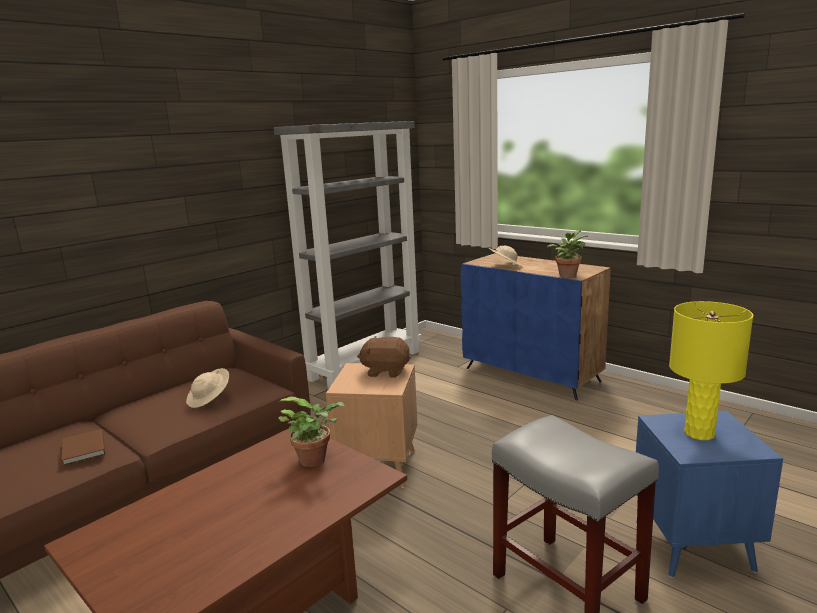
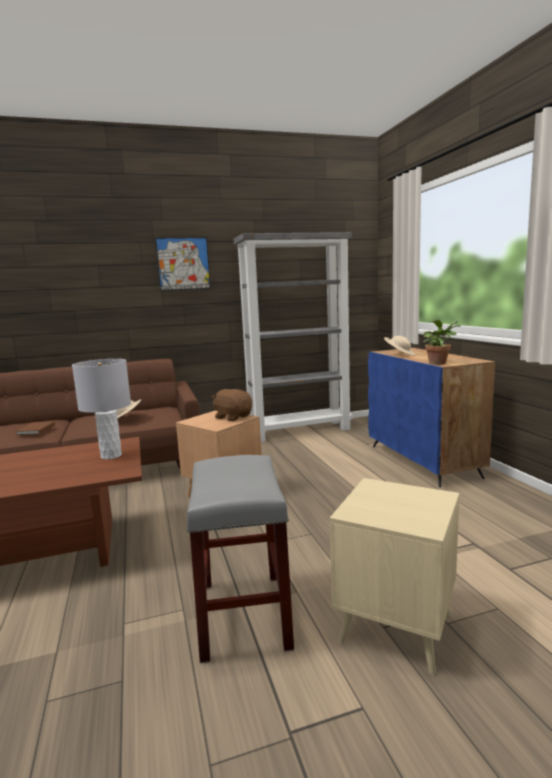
camera: 30 degrees right, 5 degrees down
potted plant [278,397,345,467] -> grey table lamp [72,359,131,460]
blue side table [636,411,783,578] -> beige side table [330,478,459,676]
yellow table lamp [669,301,753,440] -> none
none -> picture [155,237,211,291]

